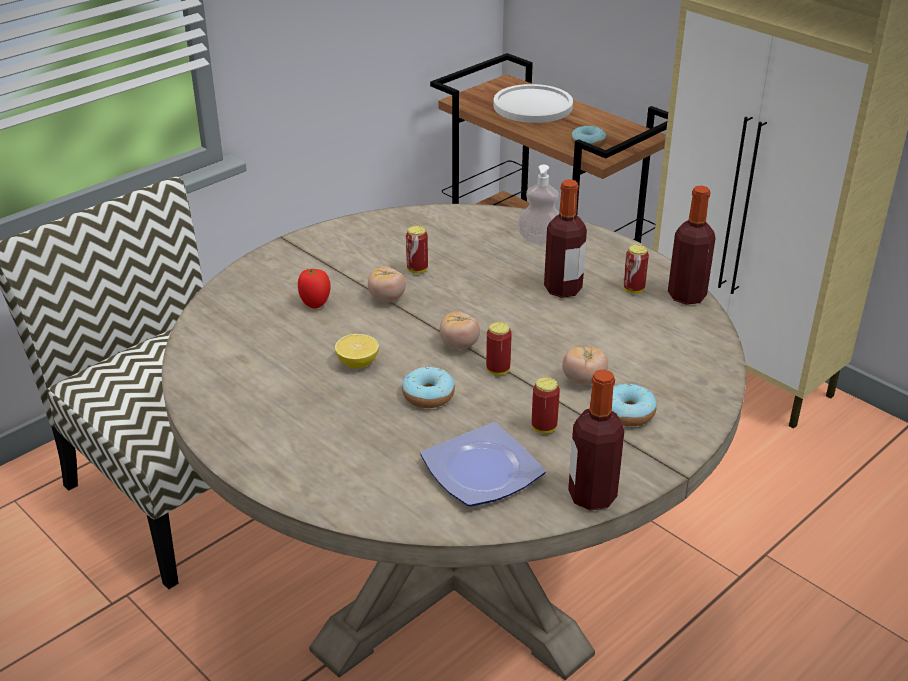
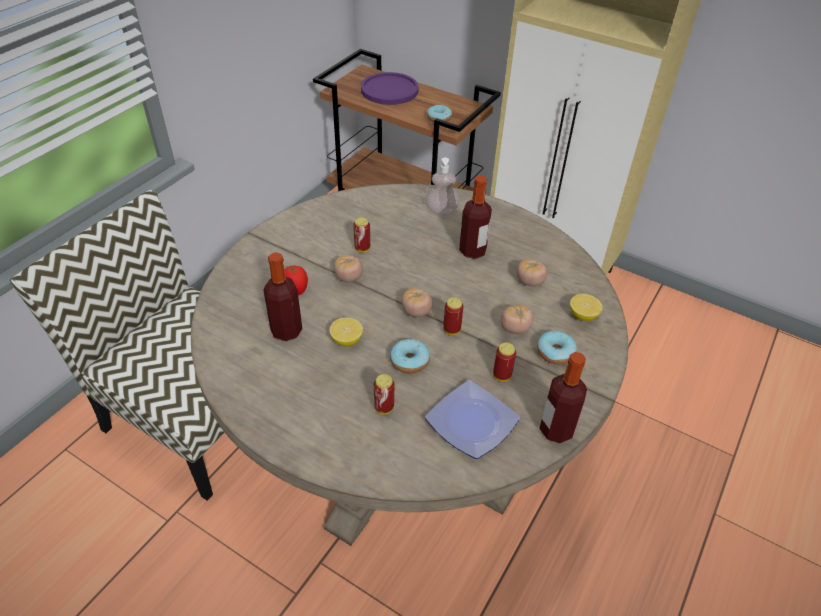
camera: 15 degrees left, 10 degrees up
white plate [493,84,573,123] -> purple plate [361,72,419,105]
can [623,245,649,294] -> can moved to [374,374,394,414]
bottle [668,186,716,305] -> bottle moved to [263,252,302,341]
none -> tomato [517,259,547,286]
none -> lemon [570,294,603,321]

